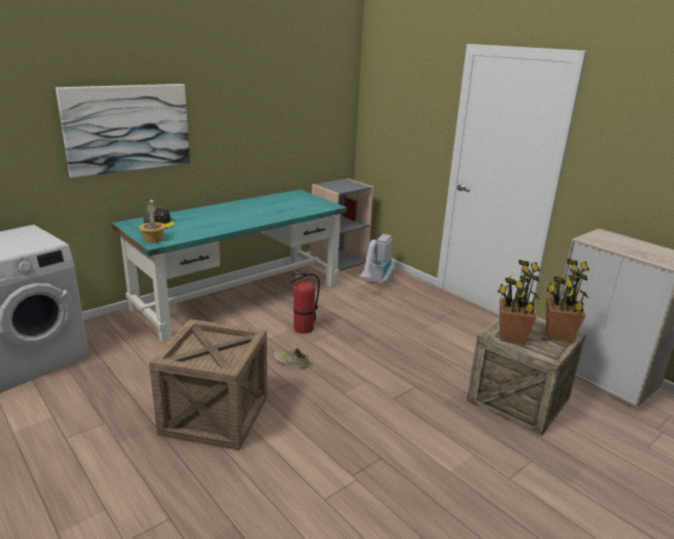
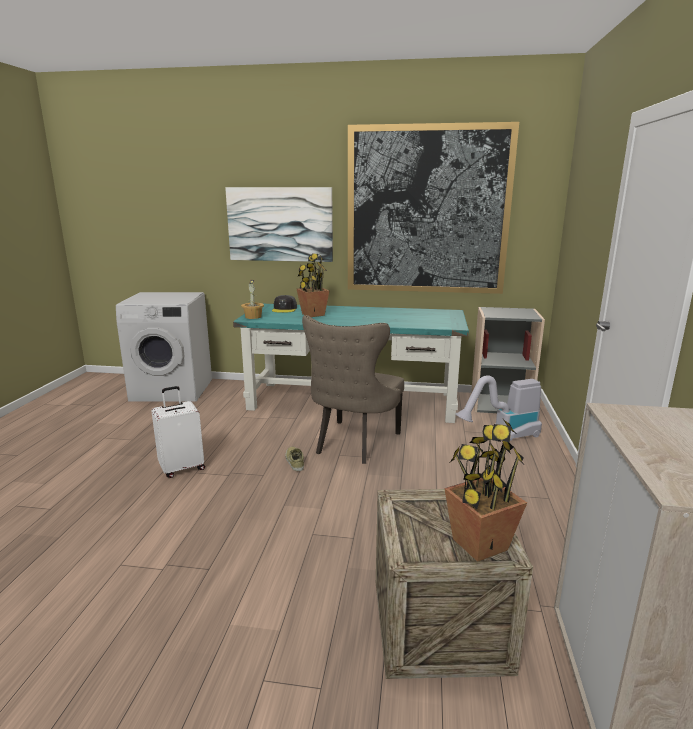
camera: 50 degrees right, 5 degrees down
crate [149,319,268,450] -> white suitcase [151,386,205,478]
fire extinguisher [290,271,320,334] -> beige chair [302,315,404,464]
potted plant [498,260,540,345] -> potted plant moved to [297,253,329,317]
none -> picture [348,122,519,294]

